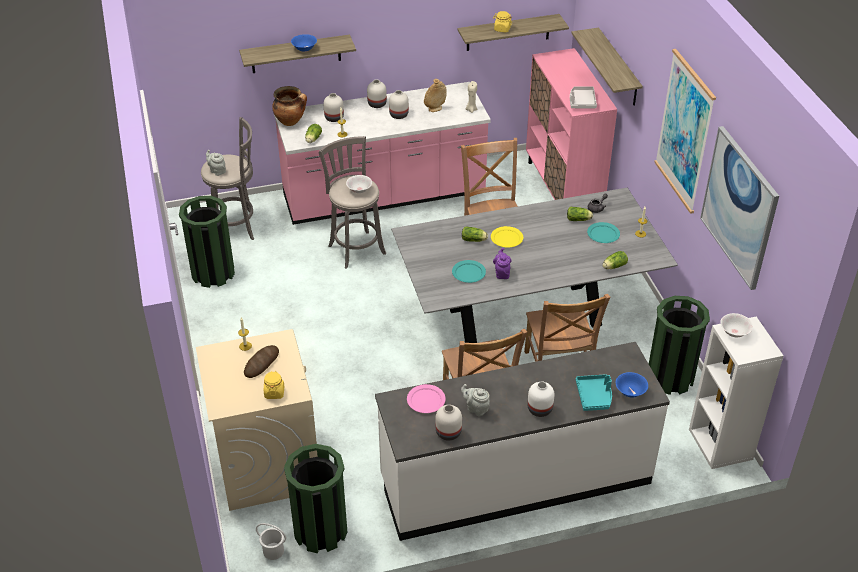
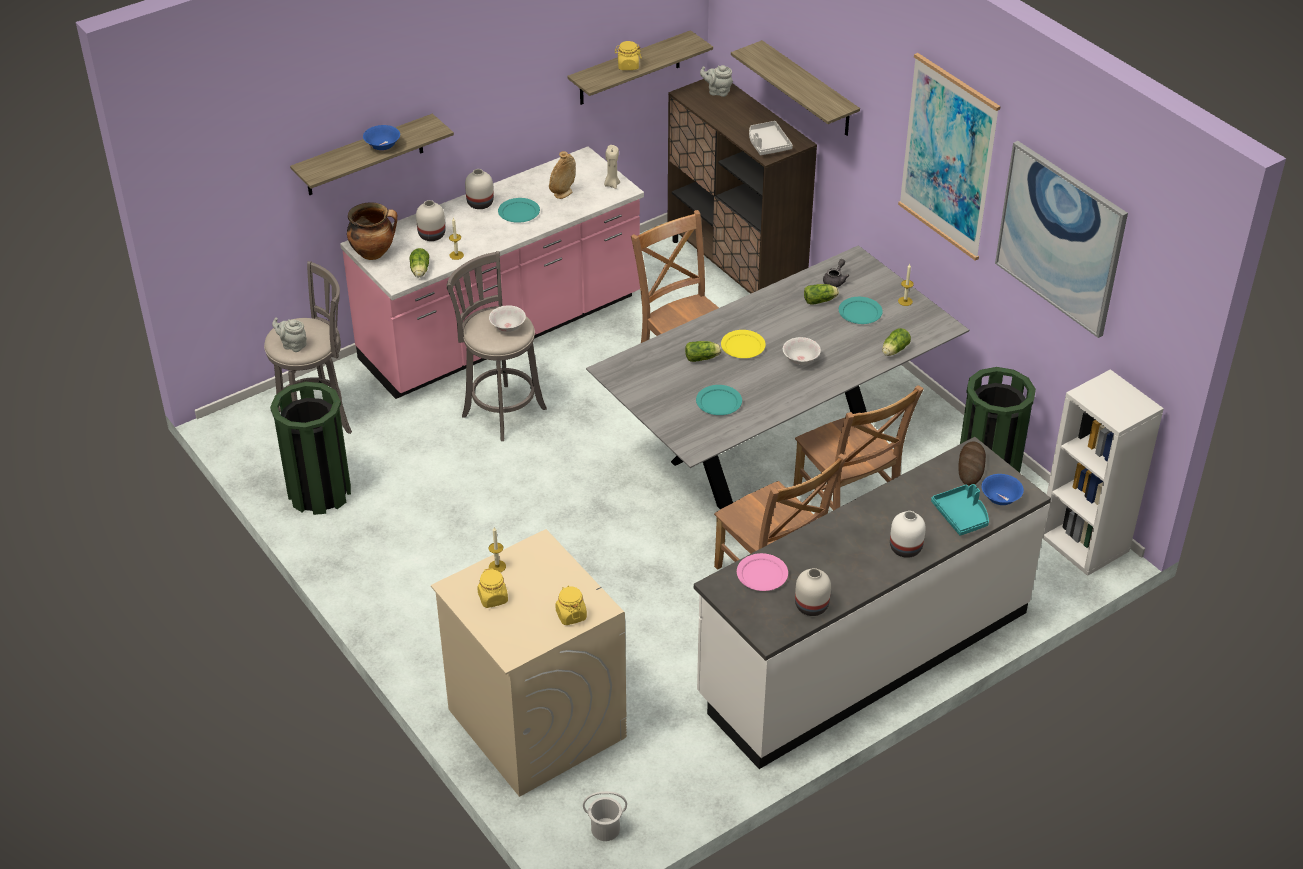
camera: 20 degrees left, 0 degrees up
bread [244,345,279,378] -> bread moved to [958,441,986,485]
green trash can [284,444,347,553] -> none
white vase [389,90,409,119] -> turquoise plate [498,198,540,223]
grey teapot [461,384,490,416] -> grey teapot moved to [700,65,733,97]
purple teapot [493,248,511,279] -> none
pink cabinet [526,48,617,200] -> brown cabinet [668,79,817,294]
white bowl [720,313,753,337] -> white bowl moved to [783,337,821,365]
none -> yellow jar [477,568,508,608]

